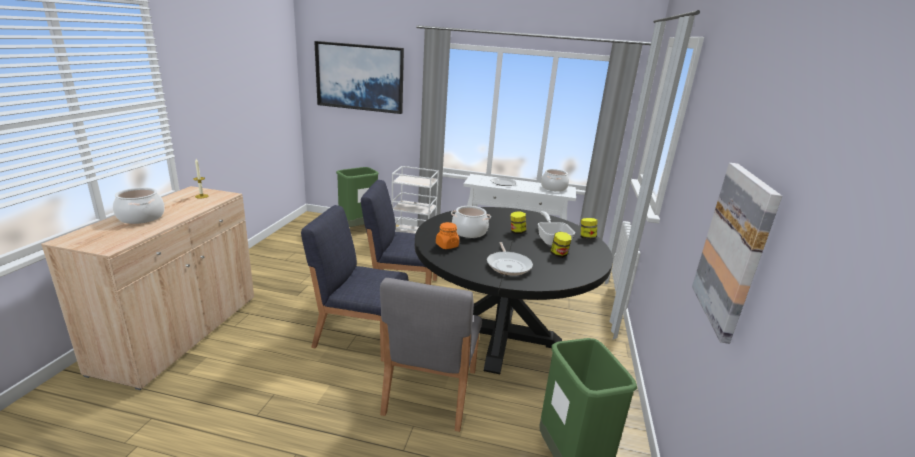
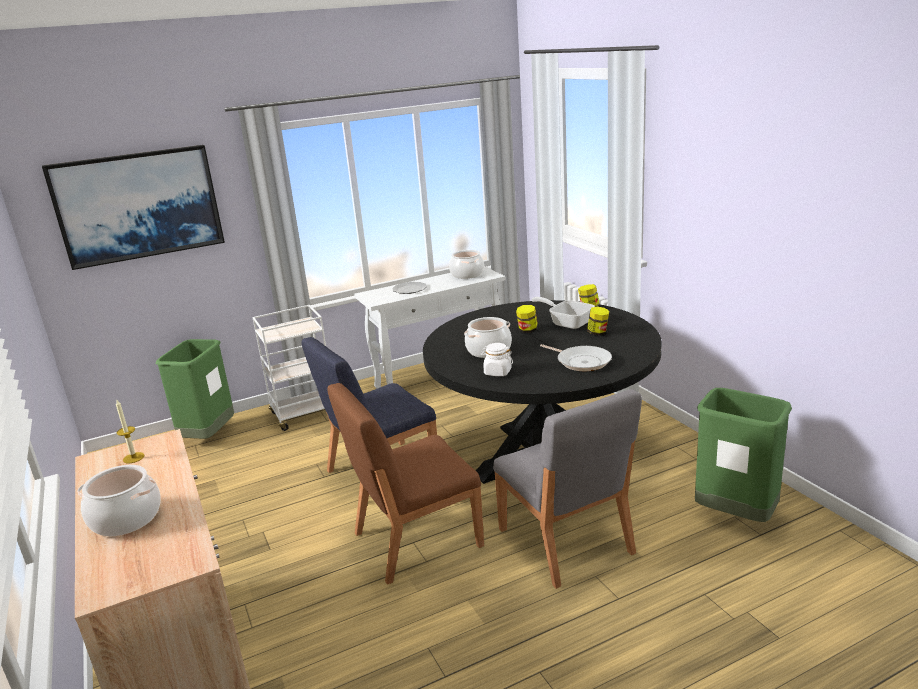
camera: 35 degrees left, 0 degrees up
blue chair [301,205,409,362] -> brown chair [327,383,484,585]
orange jar [436,222,459,249] -> white jar [481,343,513,376]
picture [692,163,782,344] -> none

